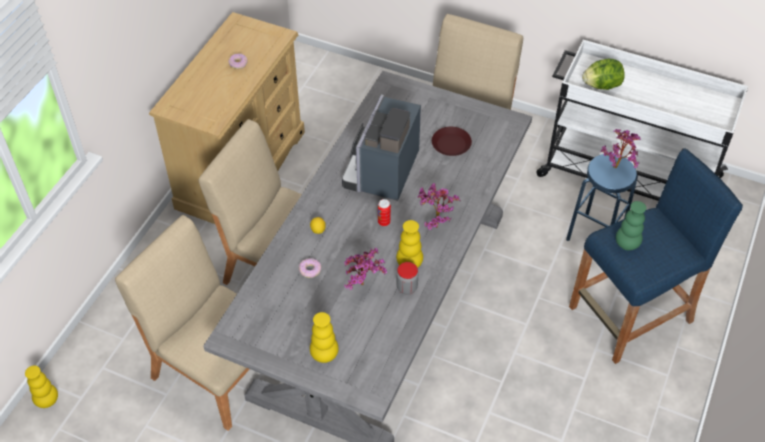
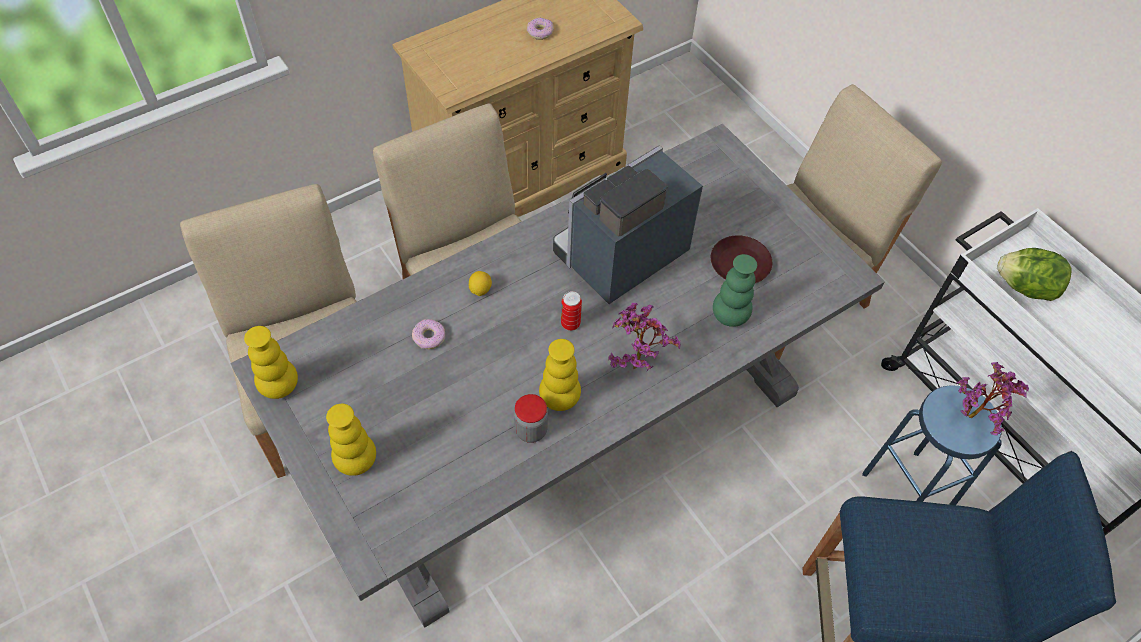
camera: 30 degrees right, 5 degrees up
yellow vase [25,365,58,408] -> yellow vase moved to [244,326,298,399]
potted plant [344,247,387,290] -> none
green vase [616,201,646,250] -> green vase moved to [713,254,757,327]

